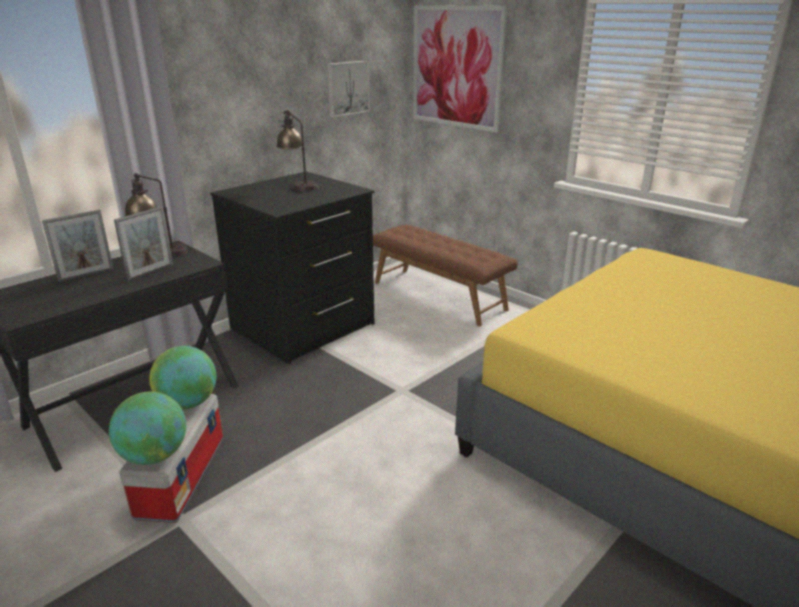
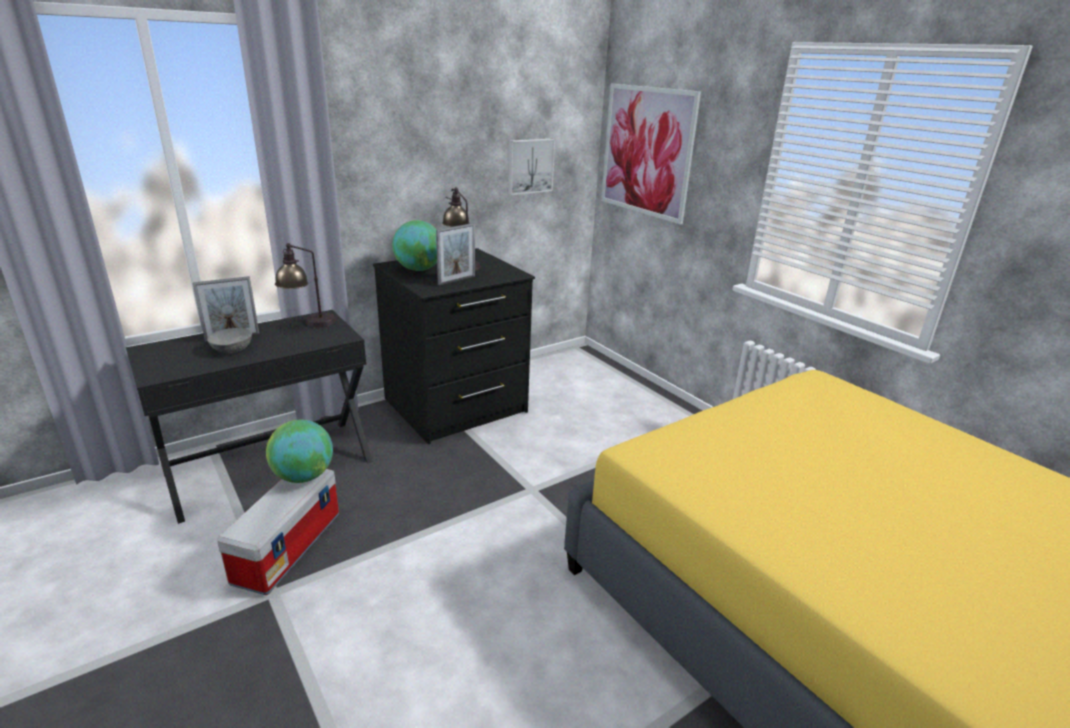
camera: 10 degrees right, 0 degrees up
globe [109,392,186,465] -> globe moved to [392,220,437,271]
picture frame [114,206,173,281] -> picture frame moved to [436,223,475,285]
brown bench [373,225,518,326] -> none
none -> grey bowl [207,328,252,353]

